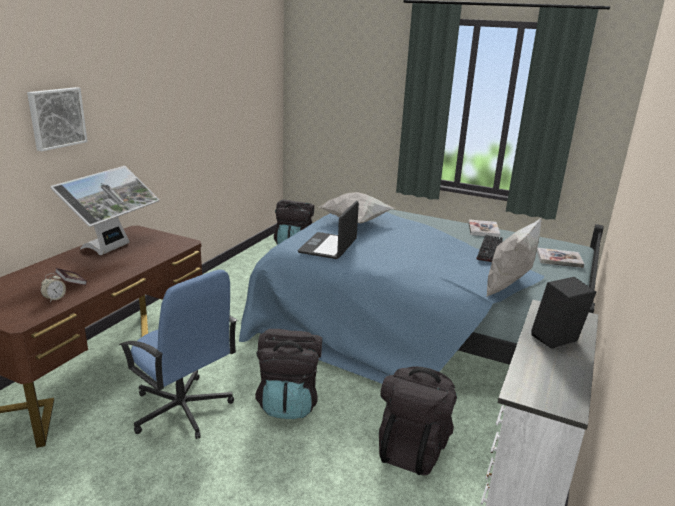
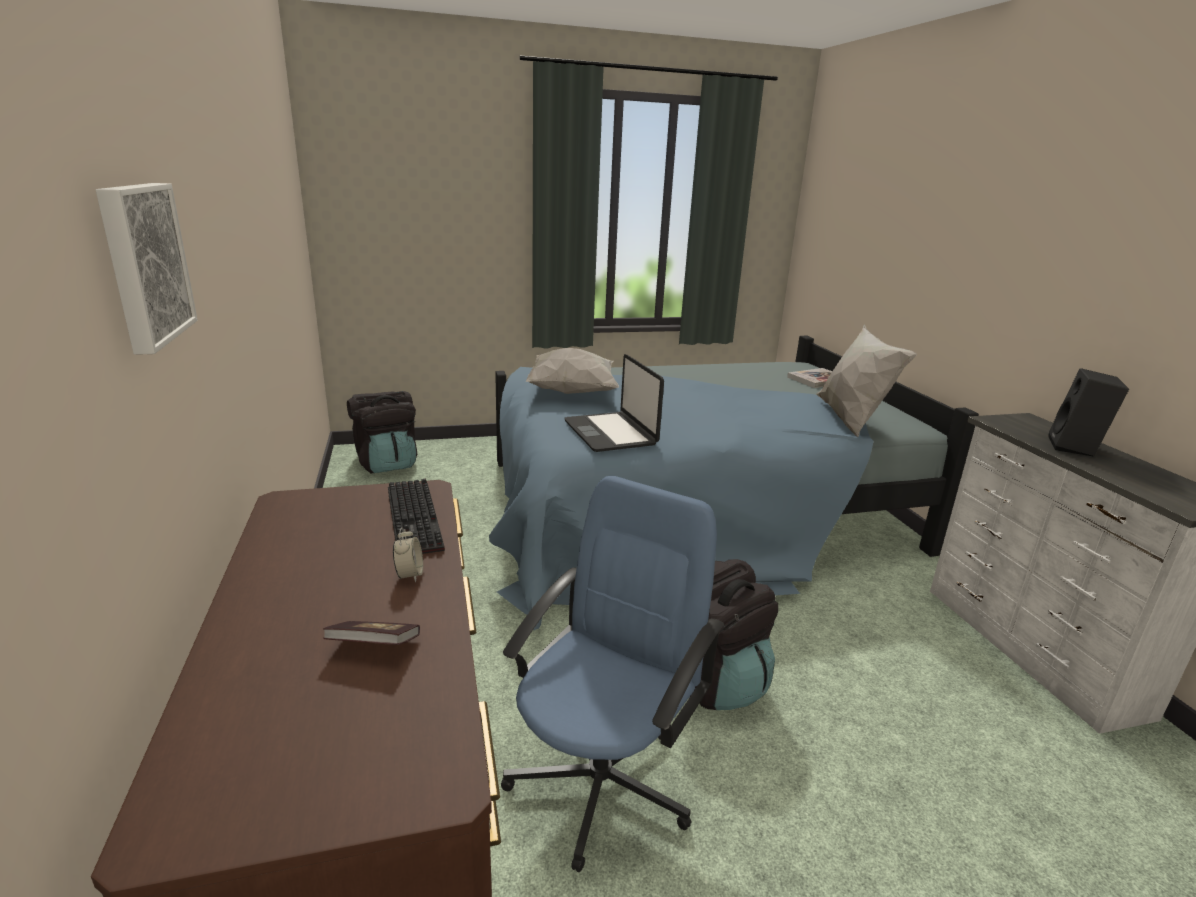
camera: 40 degrees left, 0 degrees up
alarm clock [41,273,66,302] -> alarm clock moved to [393,527,423,582]
monitor [51,166,160,255] -> none
blue office chair [119,269,237,439] -> blue office chair turned 60 degrees counterclockwise [501,476,724,872]
black backpack [379,366,457,476] -> none
book [468,219,500,238] -> none
keyboard [476,235,503,262] -> keyboard moved to [388,478,445,554]

